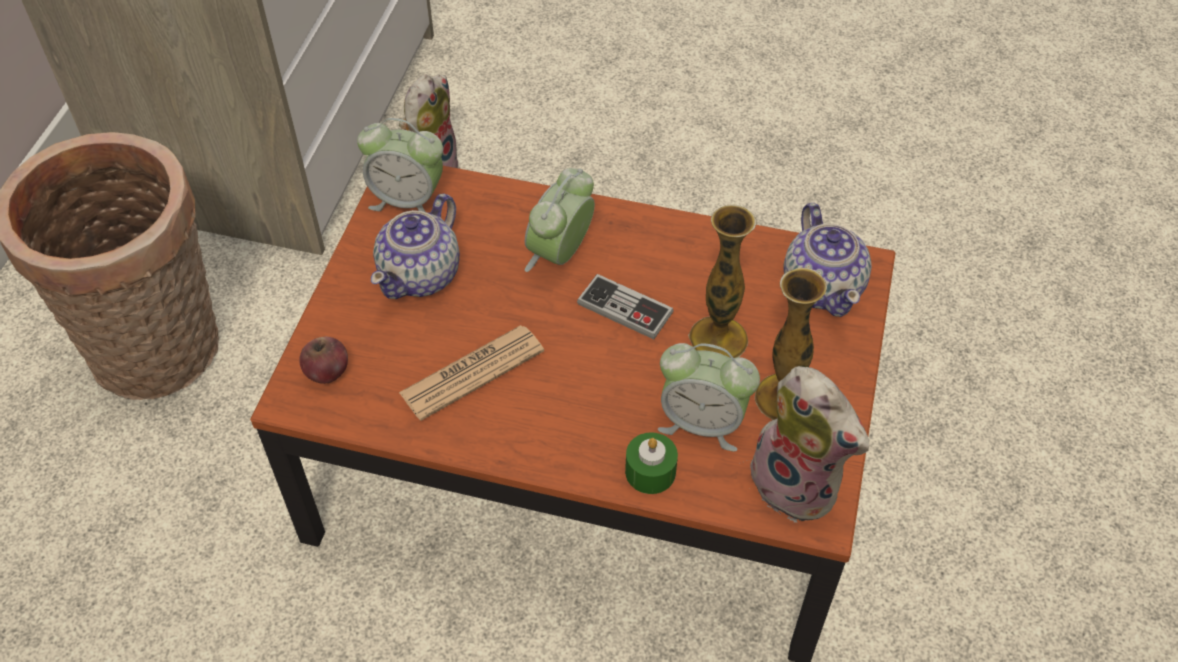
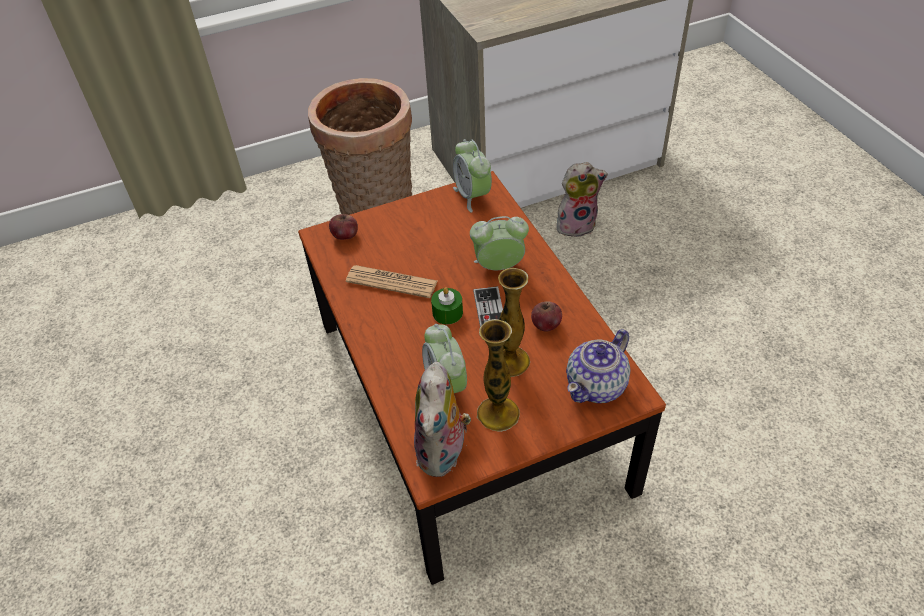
camera: 55 degrees right, 5 degrees down
teapot [371,193,460,299] -> none
green candle [625,432,678,494] -> green candle moved to [431,287,463,324]
none -> apple [531,301,562,331]

